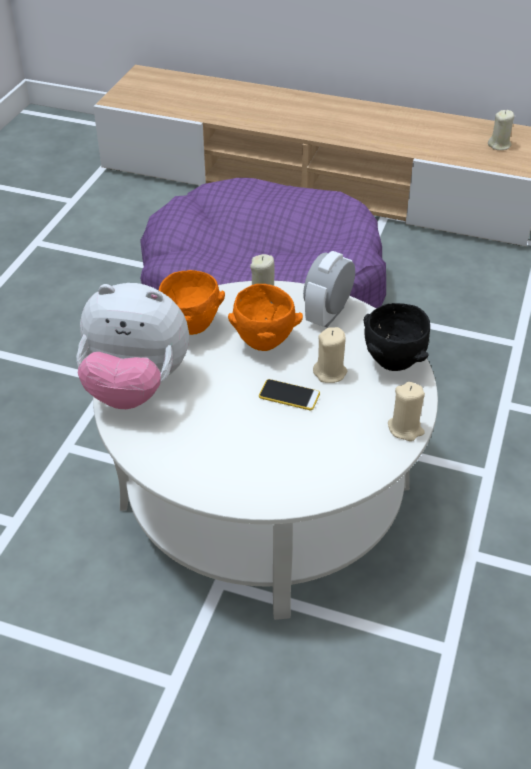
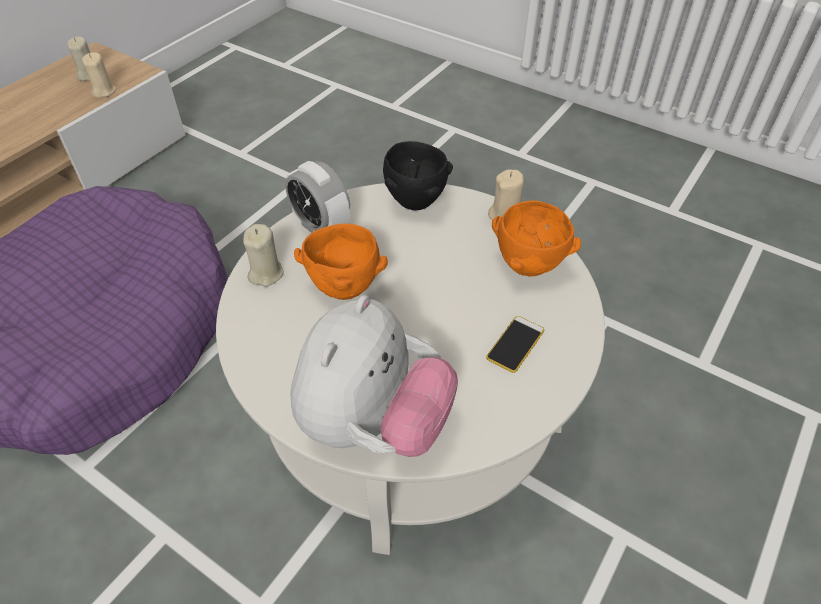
camera: 75 degrees left, 5 degrees up
orange bowl [159,270,225,335] -> orange bowl moved to [492,200,581,277]
phone [259,379,320,410] -> phone moved to [486,316,544,373]
beige candle [313,327,347,383] -> beige candle moved to [82,52,116,98]

